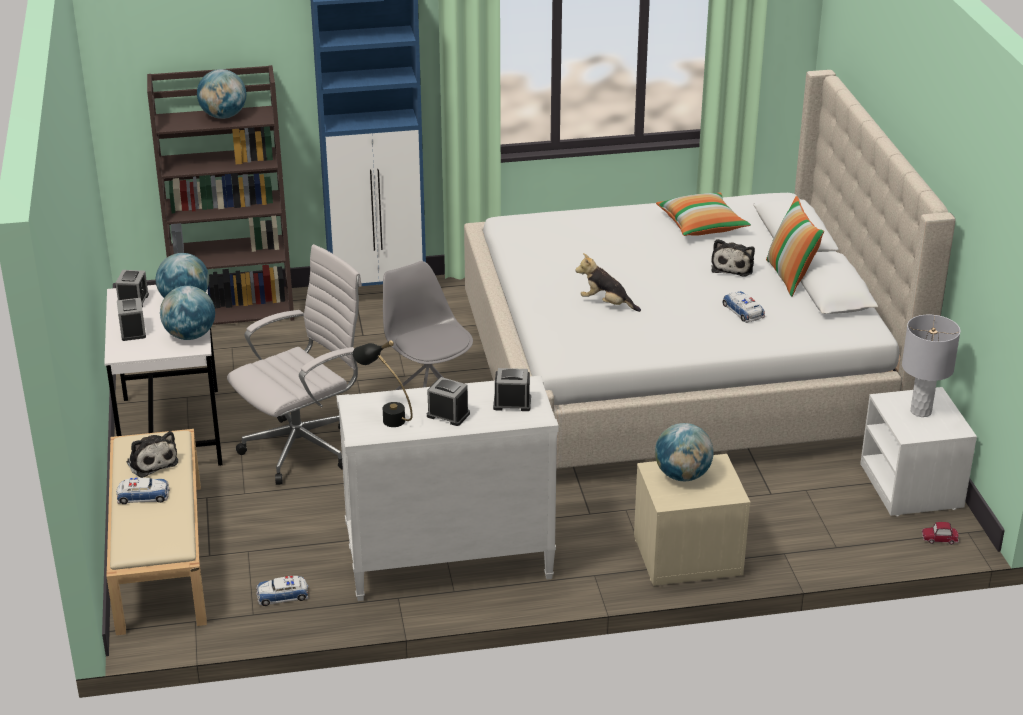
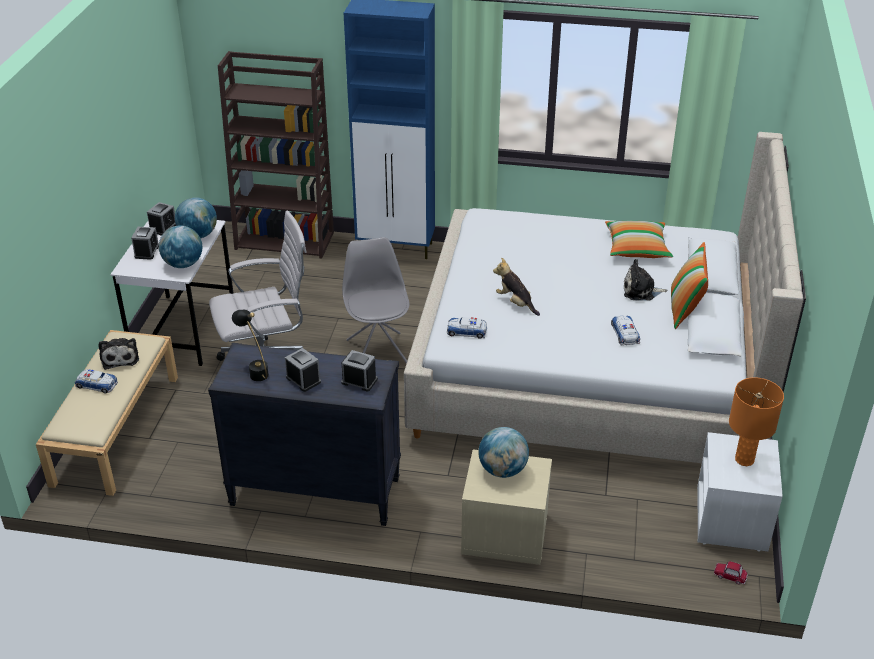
camera: 20 degrees right, 5 degrees up
globe [197,69,246,119] -> none
toy car [256,576,309,606] -> toy car moved to [447,317,487,339]
white dresser [337,376,559,601] -> black dresser [208,343,401,526]
plush toy [711,239,755,277] -> plush toy turned 60 degrees clockwise [624,259,668,300]
grey table lamp [902,315,960,417] -> orange table lamp [729,377,784,466]

